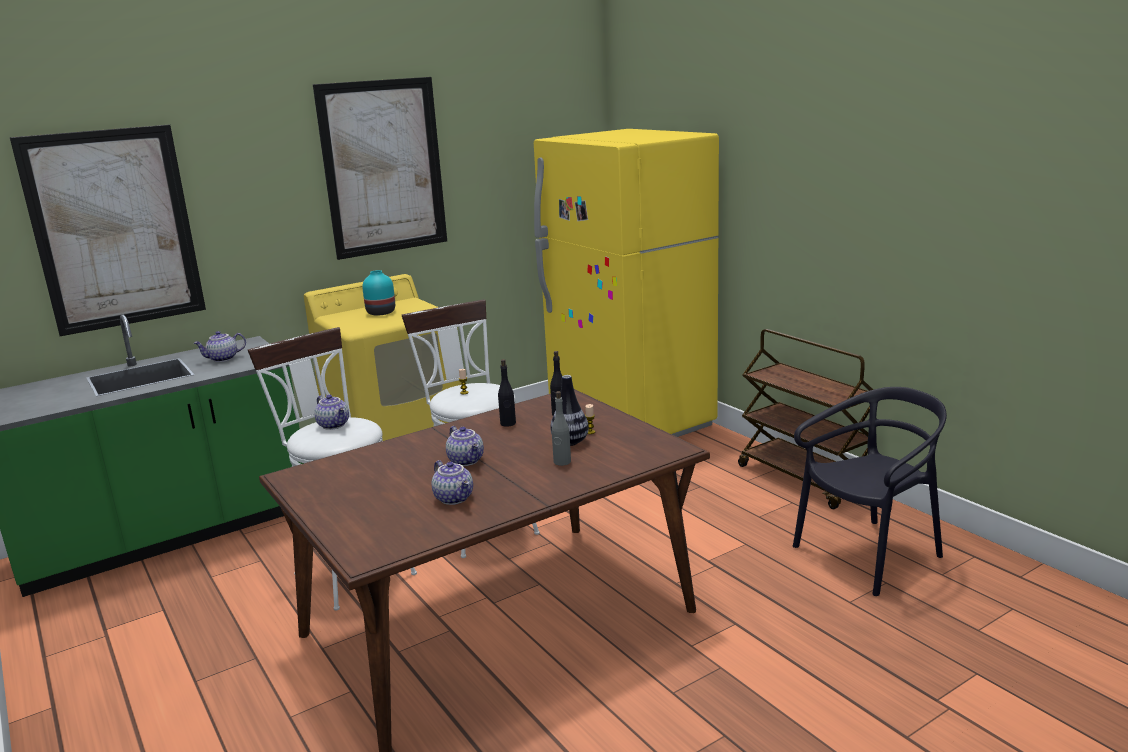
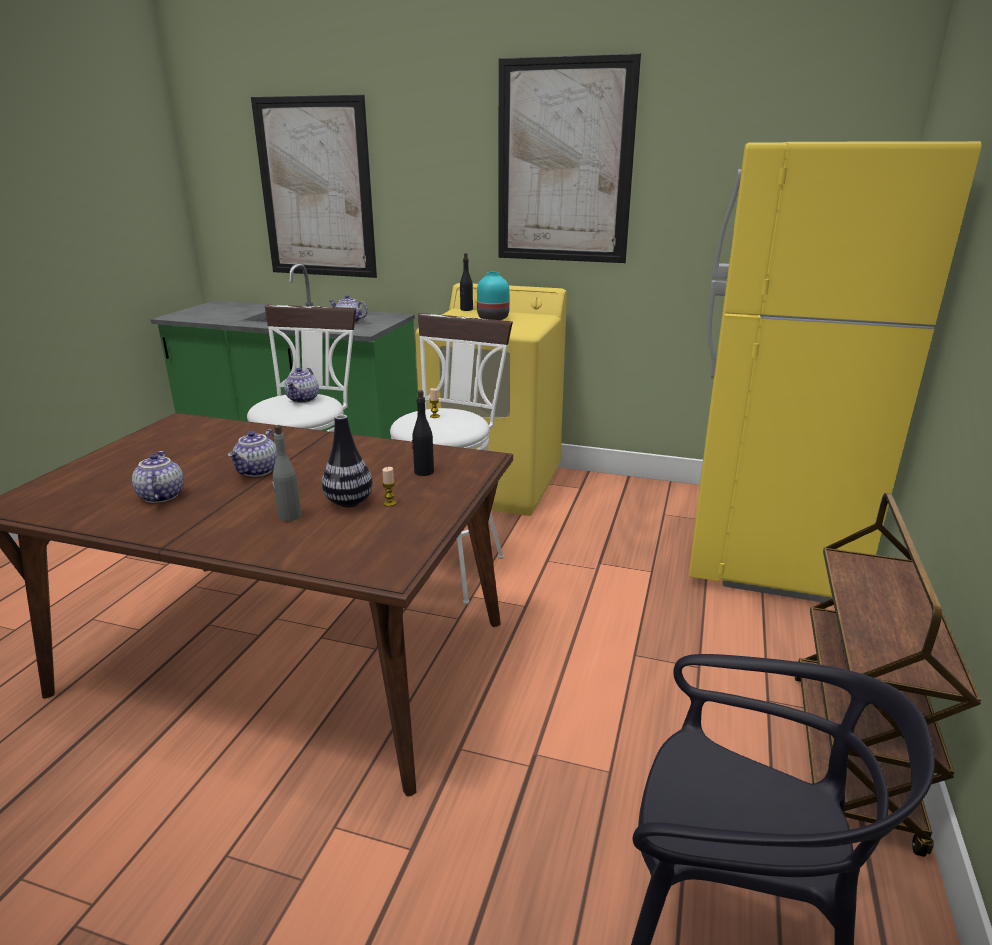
camera: 50 degrees right, 5 degrees up
teapot [432,460,473,505] -> teapot turned 150 degrees clockwise [132,451,184,503]
black bottle [498,359,516,427] -> black bottle moved to [460,253,473,311]

